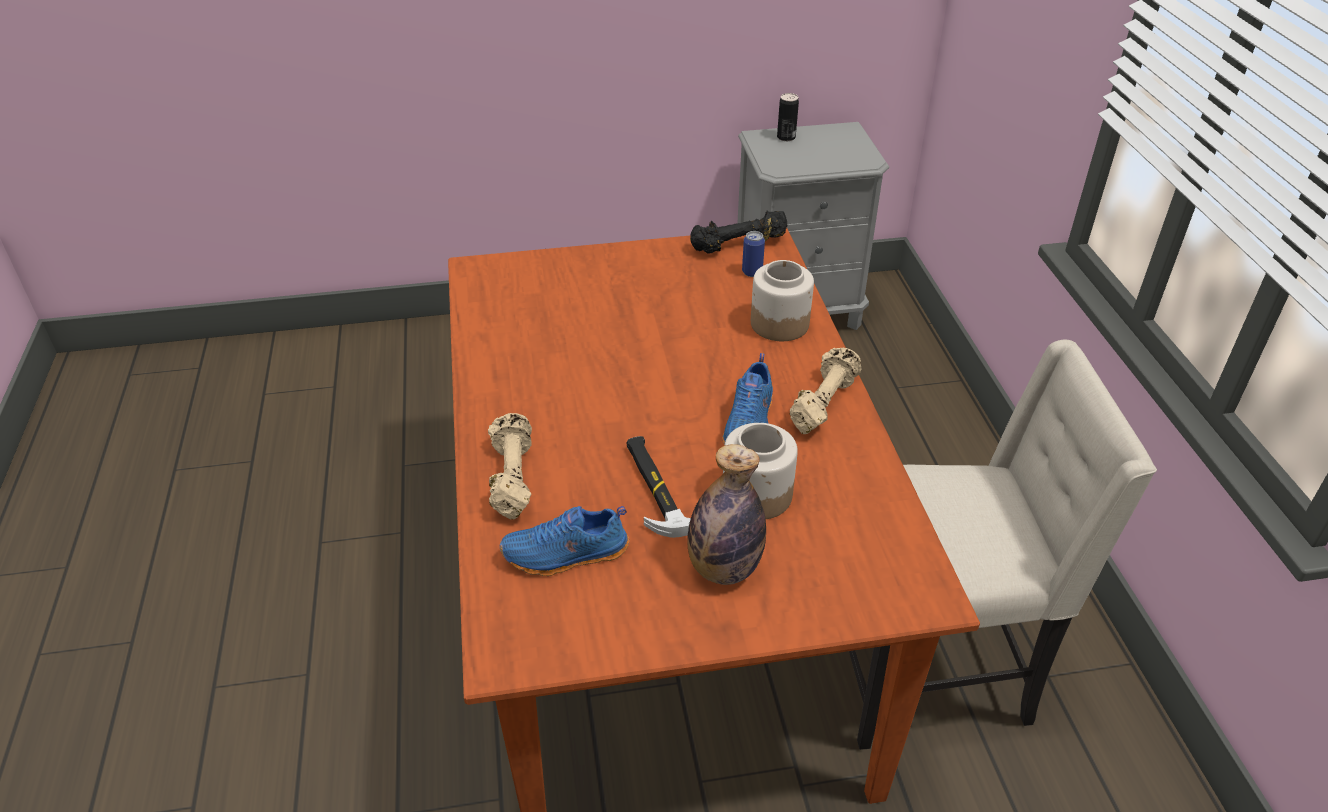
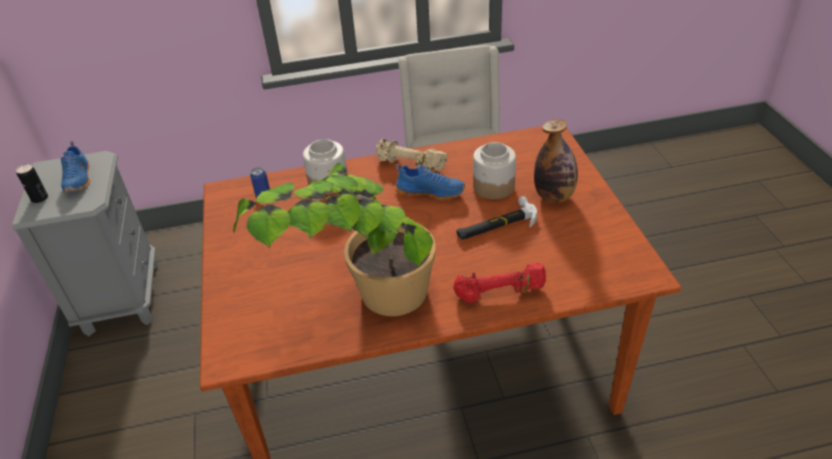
camera: 90 degrees left, 0 degrees up
beige dumbbell [488,413,532,520] -> red dumbbell [453,263,546,303]
blue shoe [500,506,629,576] -> blue shoe moved to [61,141,90,193]
black dumbbell [690,211,788,254] -> none
none -> potted plant [233,163,436,316]

